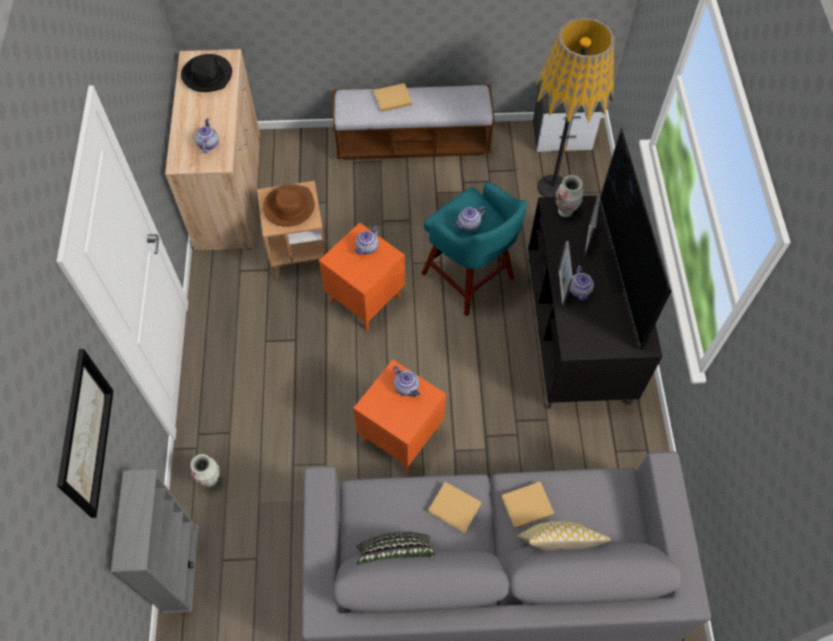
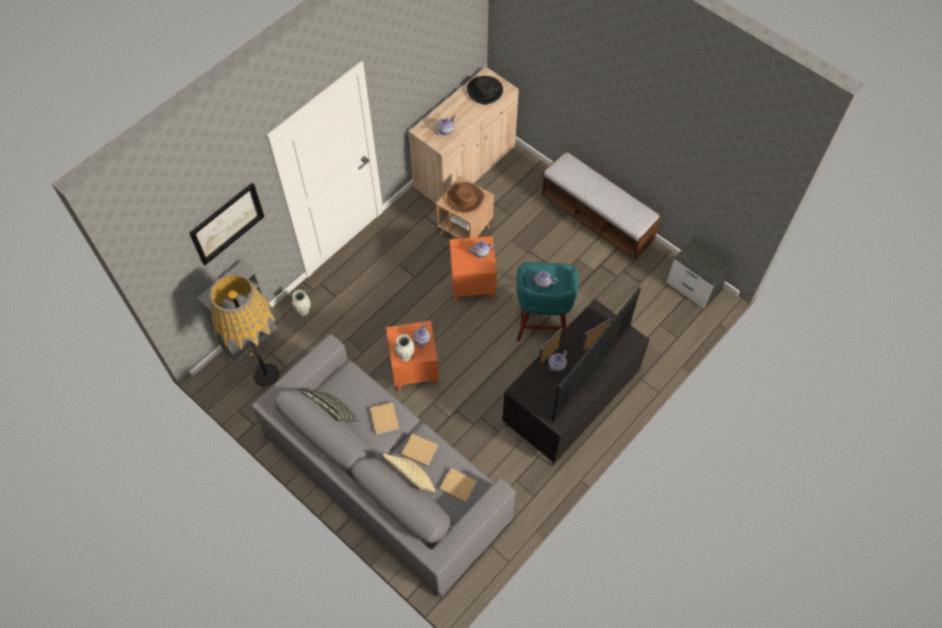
camera: 45 degrees right, 0 degrees up
beige book [374,83,412,112] -> beige book moved to [439,468,477,503]
floor lamp [535,18,614,197] -> floor lamp moved to [210,274,279,387]
vase [556,175,583,217] -> vase moved to [394,334,414,361]

